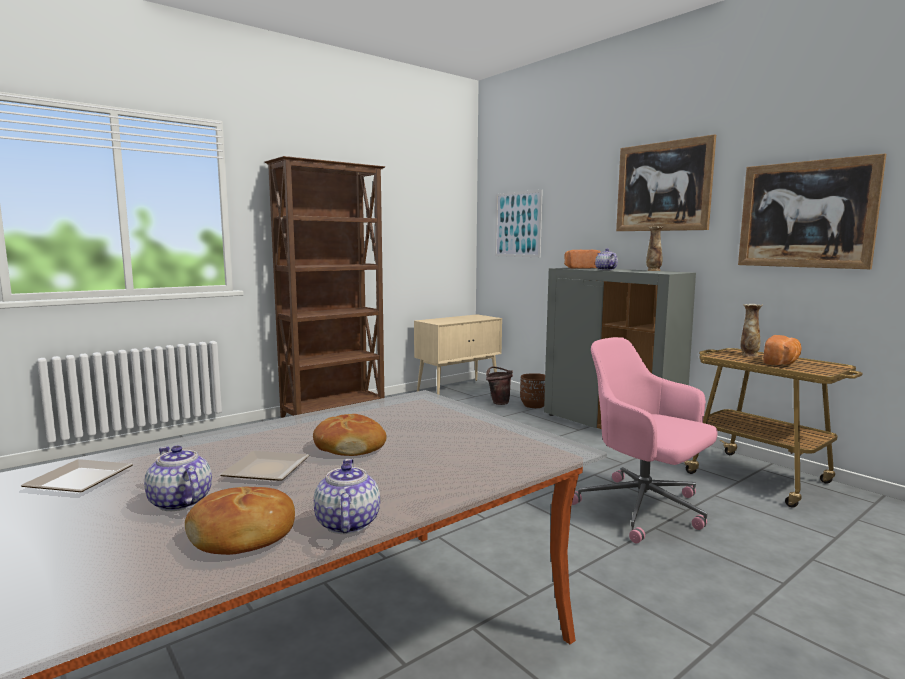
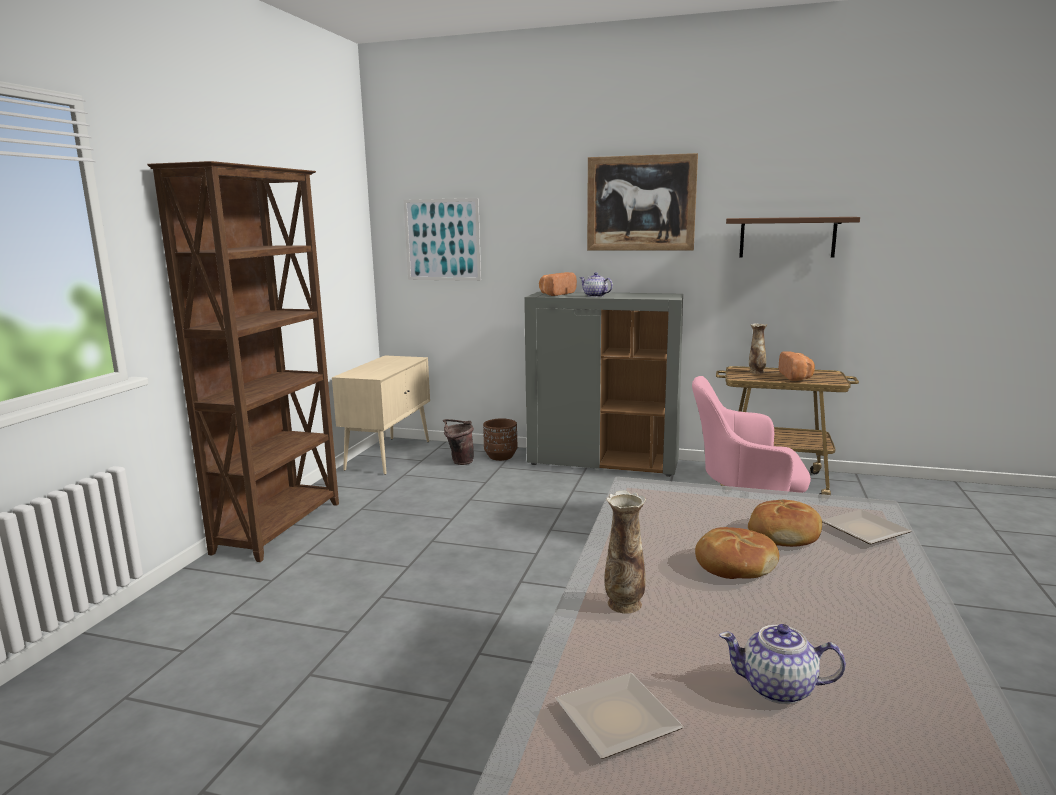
camera: 35 degrees left, 5 degrees up
bread [185,487,295,555] -> bread moved to [748,500,822,547]
plate [220,451,309,481] -> plate moved to [822,509,912,544]
teapot [314,459,380,534] -> none
vase [646,226,663,271] -> vase moved to [605,491,646,614]
picture [738,154,886,269] -> brown shelf [726,217,860,258]

